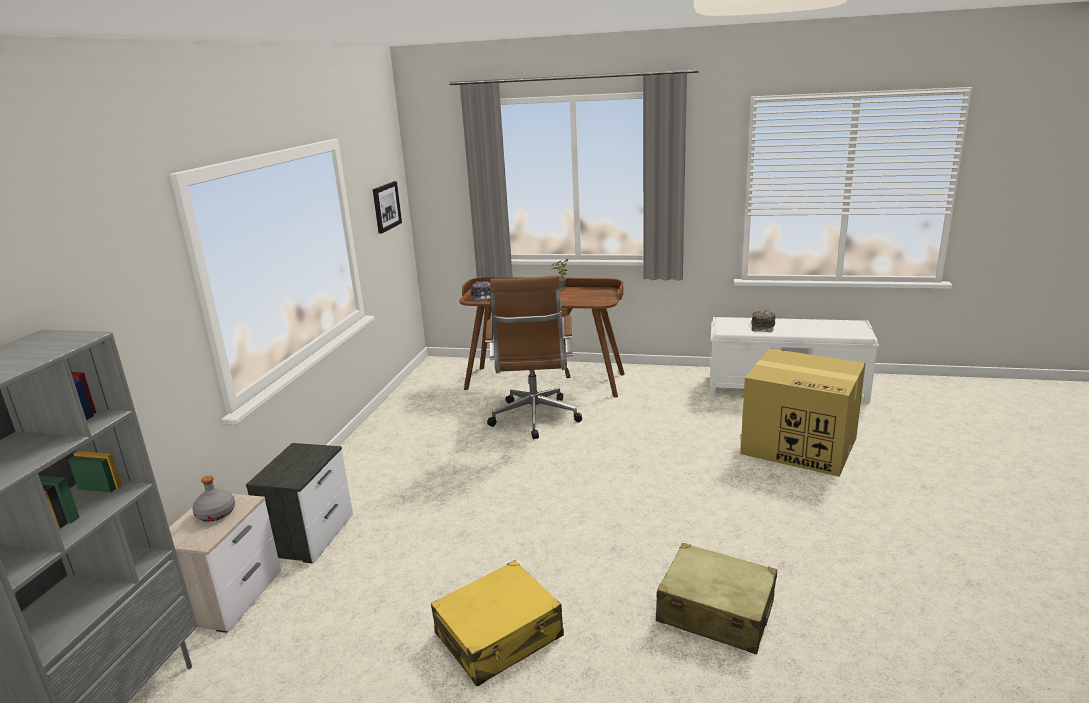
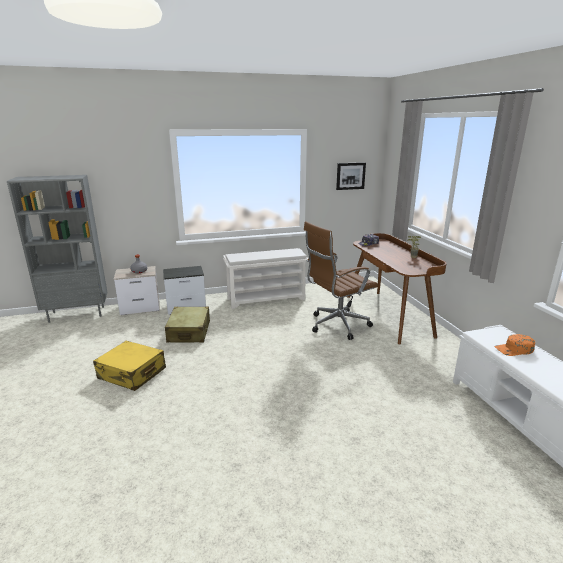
camera: 60 degrees right, 0 degrees up
beige suitcase [656,543,777,654] -> beige suitcase moved to [165,307,210,343]
cardboard box [741,348,865,477] -> none
green cap [751,310,775,332] -> orange cap [495,334,535,356]
none -> white shoe rack [223,248,309,309]

